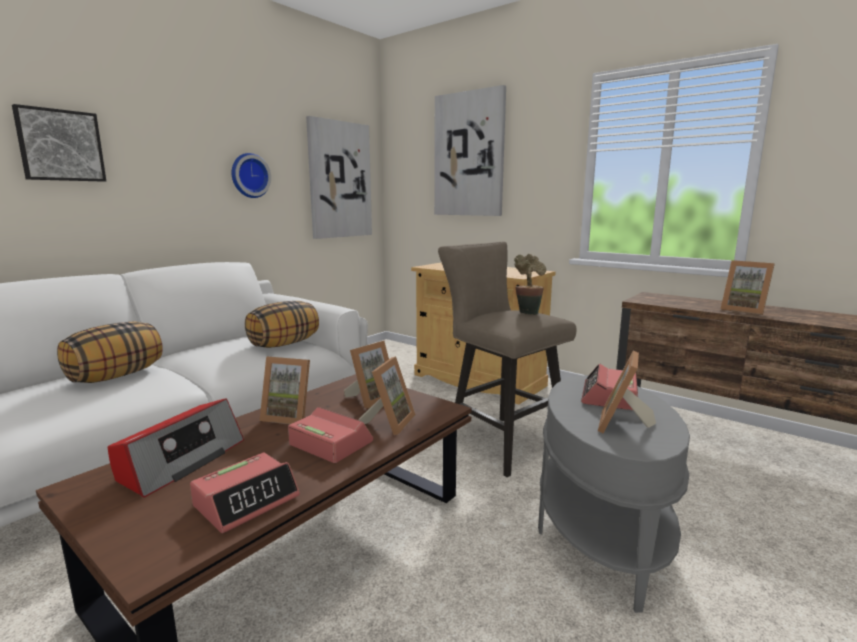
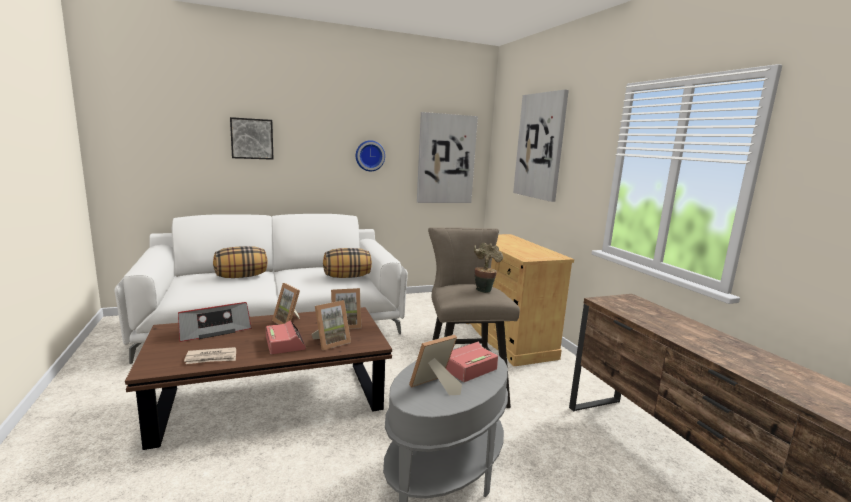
camera: 30 degrees right, 0 degrees up
alarm clock [190,453,300,533] -> newspaper [184,347,236,364]
picture frame [721,260,775,315] -> none

